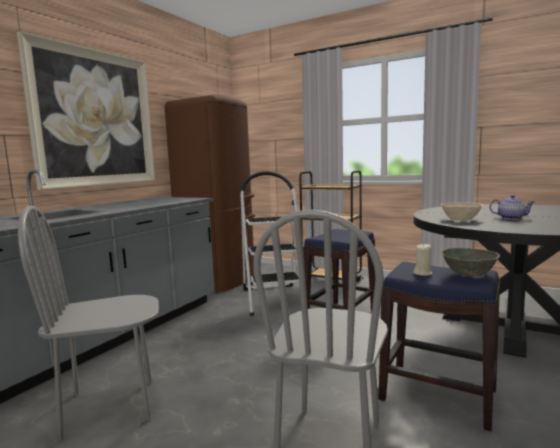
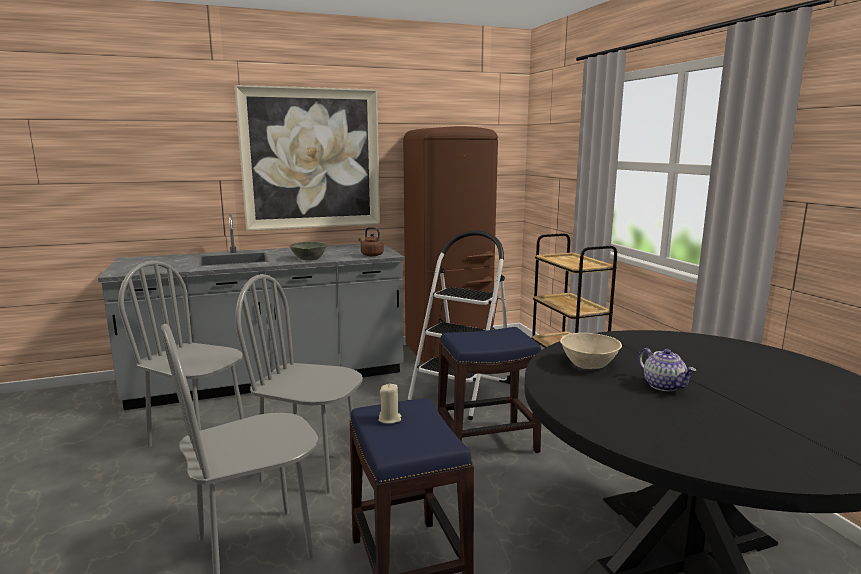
camera: 40 degrees right, 5 degrees up
grey bowl [441,248,500,276] -> grey bowl moved to [289,242,327,260]
none -> grey chair [235,274,363,493]
none -> brown kettle [358,227,384,256]

